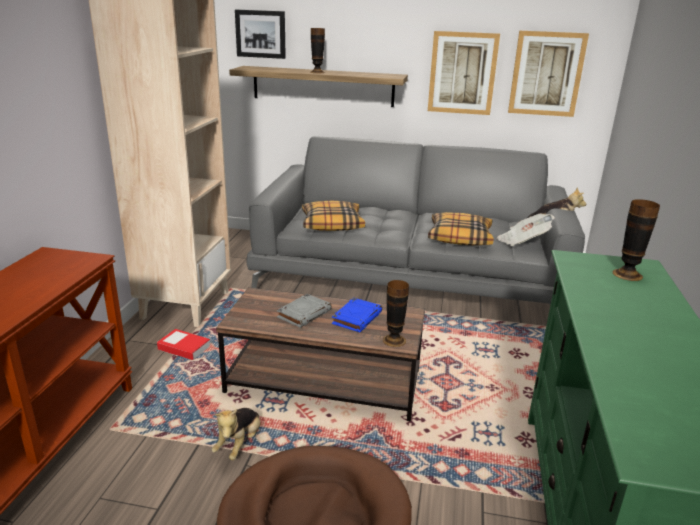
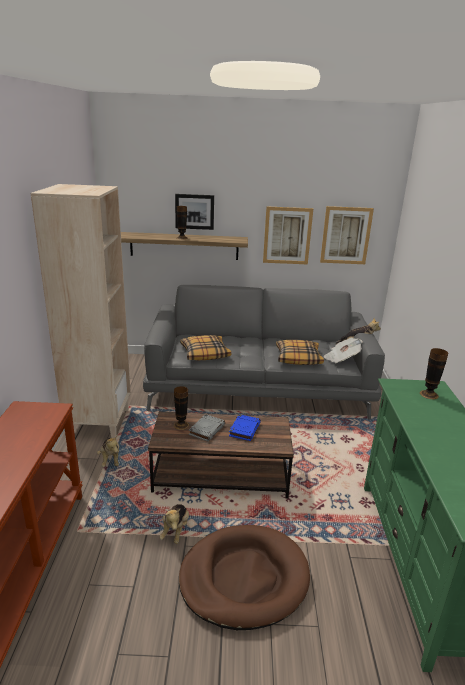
camera: 10 degrees left, 0 degrees up
book [157,329,210,360] -> plush toy [97,436,119,467]
picture [235,10,286,59] -> picture moved to [175,194,214,230]
vase [383,280,409,347] -> vase moved to [174,386,189,430]

